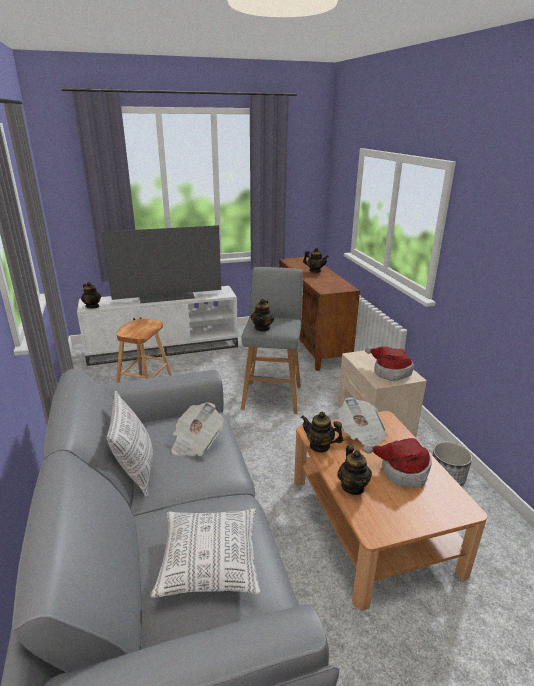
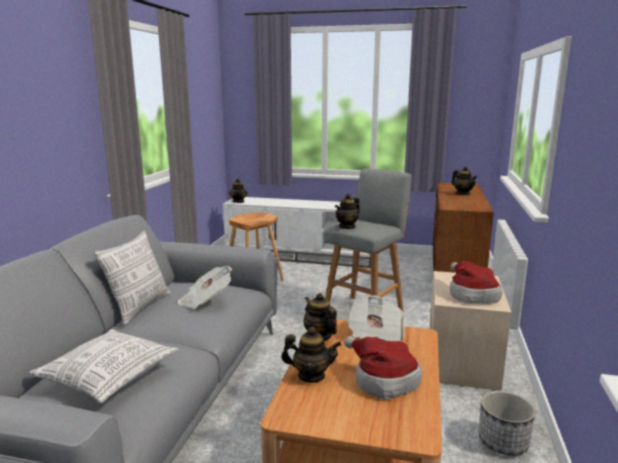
camera: 30 degrees right, 10 degrees down
television [102,225,221,303] -> none
teapot [337,445,372,495] -> teapot turned 105 degrees counterclockwise [281,327,341,383]

